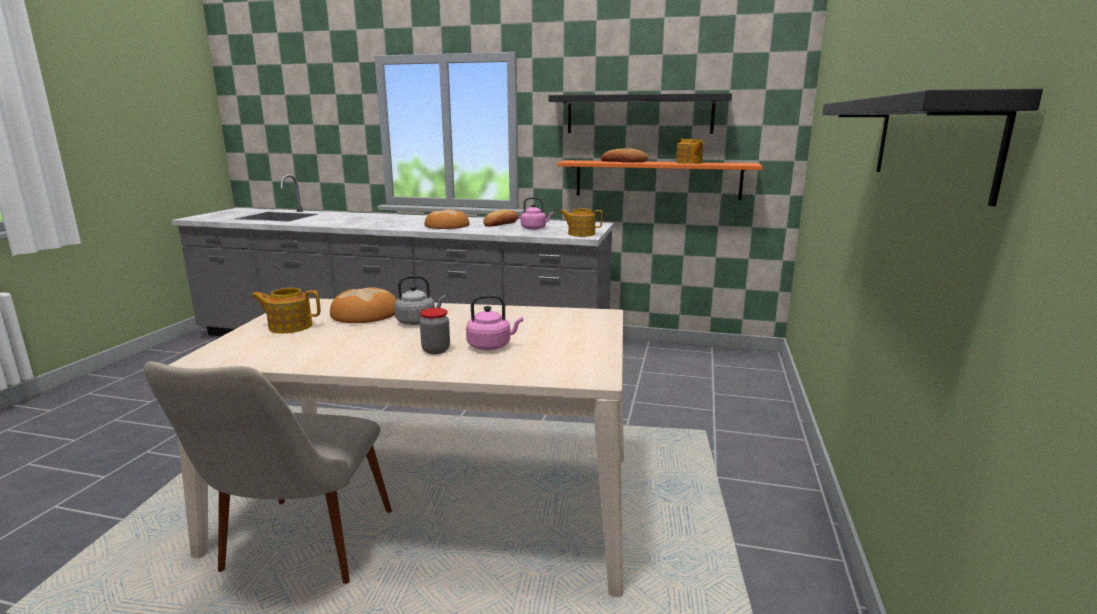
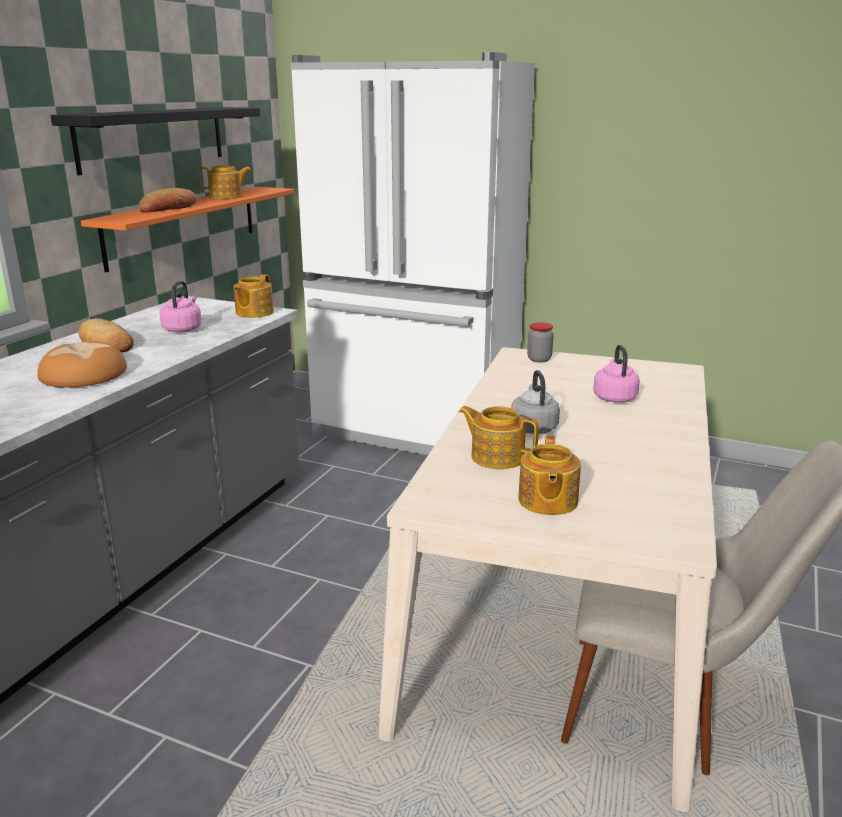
camera: 80 degrees left, 5 degrees up
bread [330,287,397,323] -> teapot [459,406,539,469]
jar [420,308,450,354] -> jar moved to [527,322,554,362]
black shelf [822,89,1043,206] -> none
none -> white fridge [291,52,535,455]

